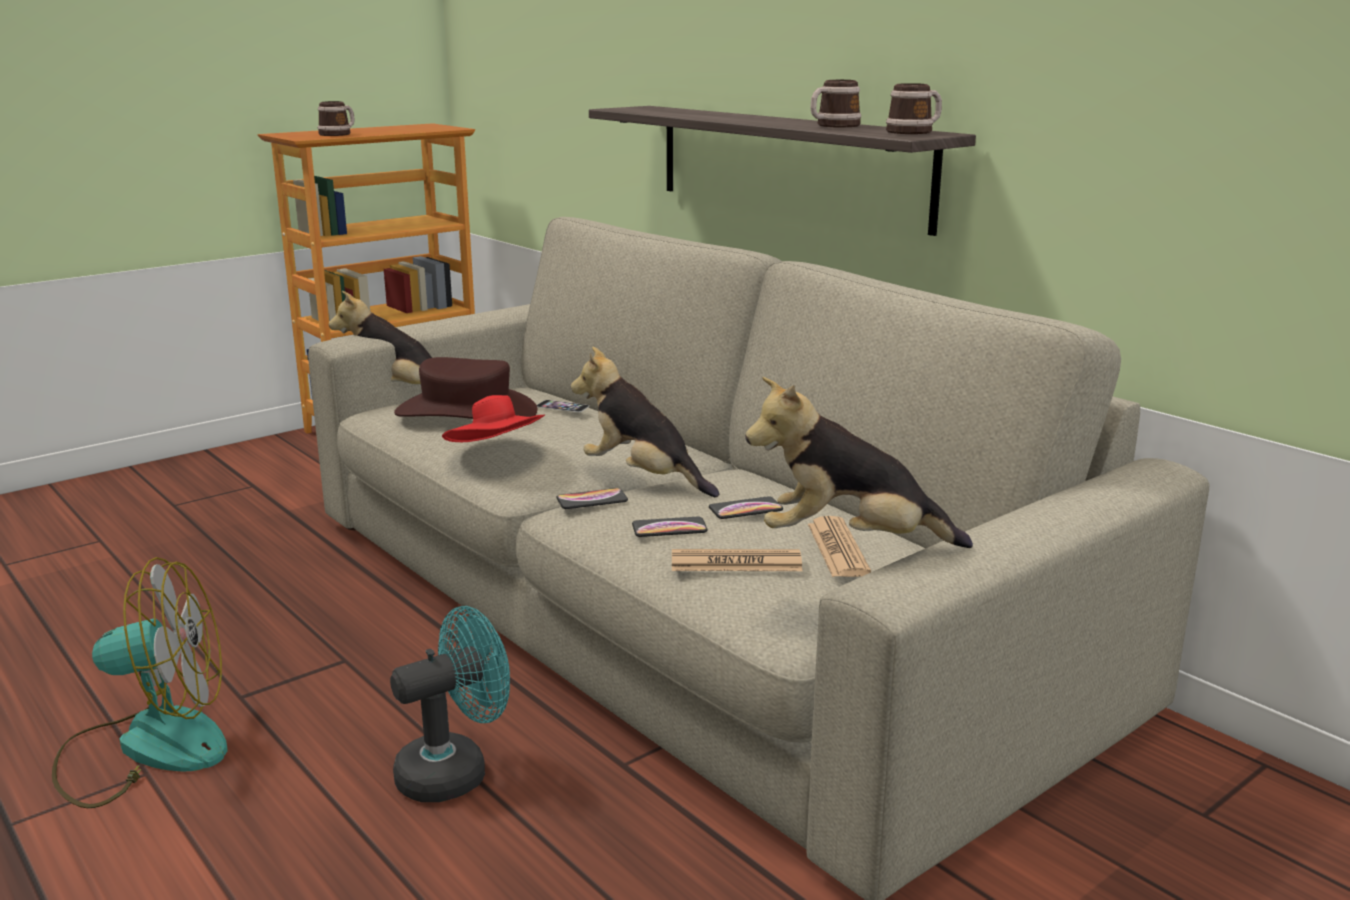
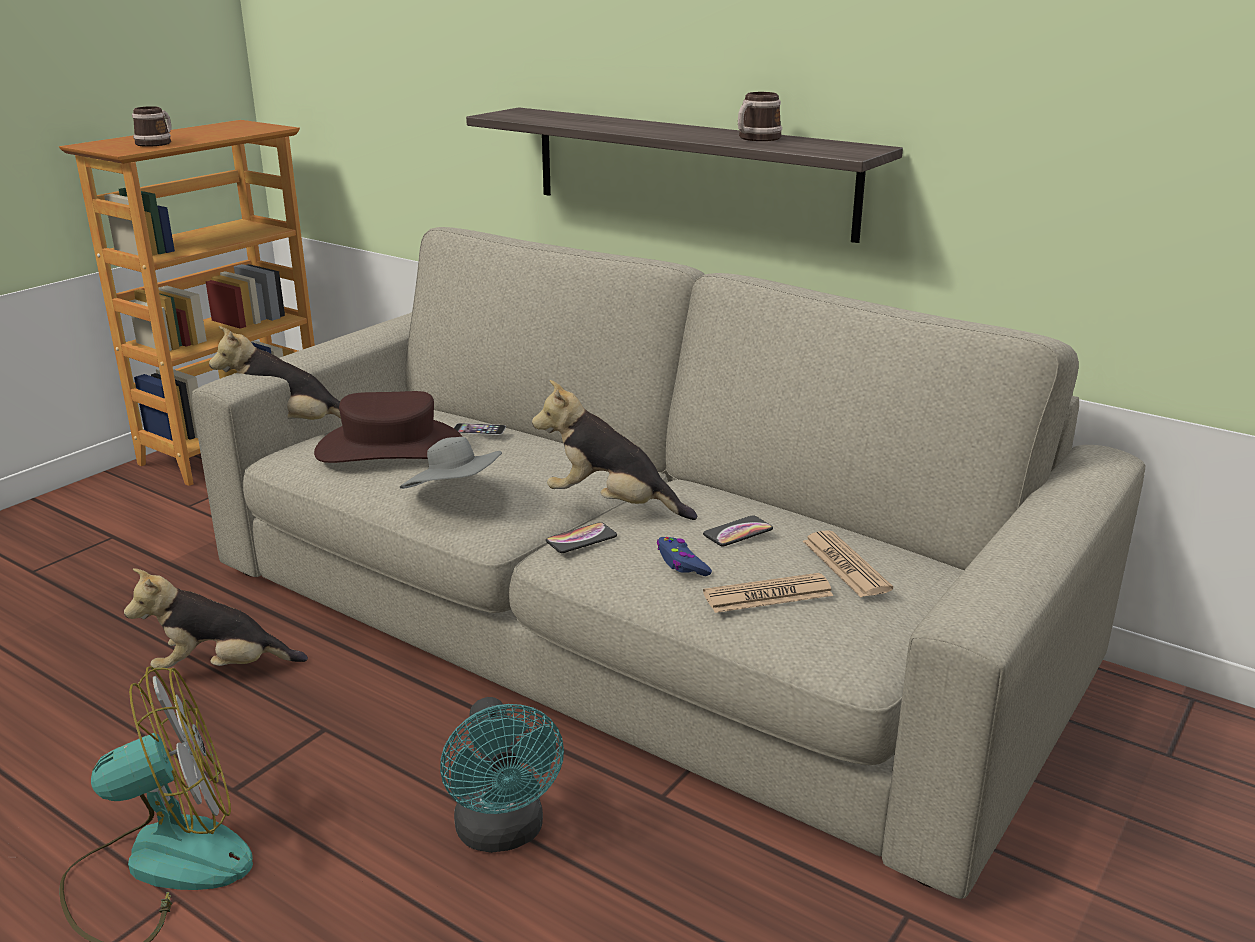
camera: 15 degrees left, 5 degrees up
turquoise fan [390,606,510,802] -> turquoise fan turned 120 degrees clockwise [440,697,564,853]
red hat [442,395,545,442] -> grey hat [400,437,502,489]
phone [632,517,707,537] -> blue game controller [657,537,712,576]
plush toy [745,377,973,548] -> plush toy moved to [124,568,308,668]
mug [886,83,942,134] -> none

